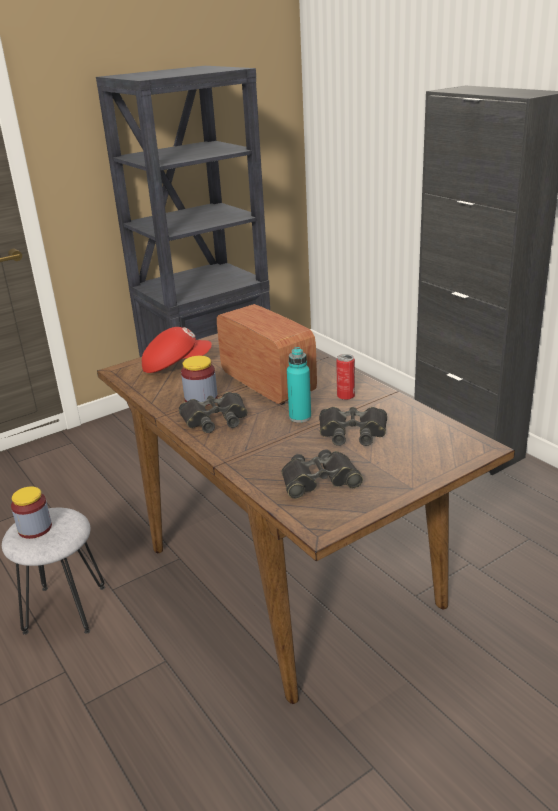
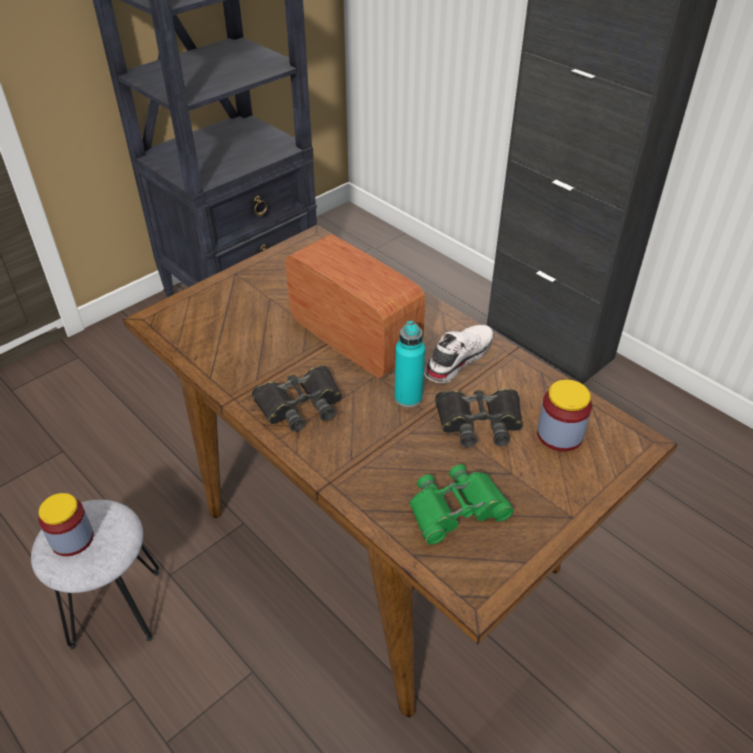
camera: 10 degrees left, 15 degrees up
red cap [142,327,212,373] -> none
jar [181,356,218,406] -> jar moved to [537,380,592,452]
black binoculars [281,449,363,499] -> green binoculars [409,464,514,545]
can [336,354,355,400] -> white shoe [424,325,493,383]

